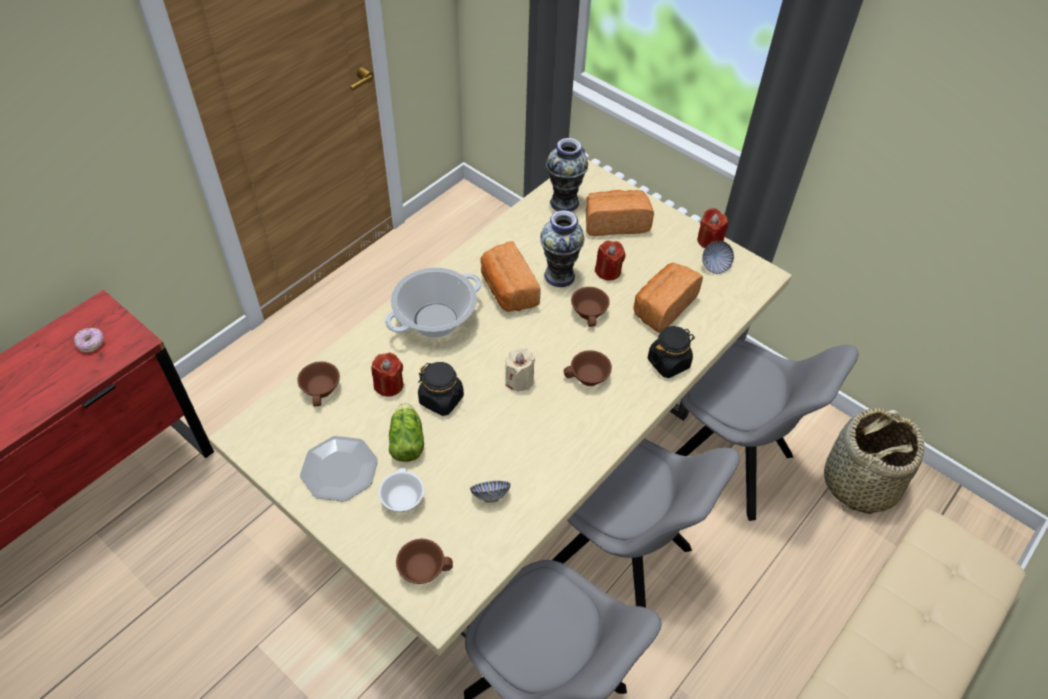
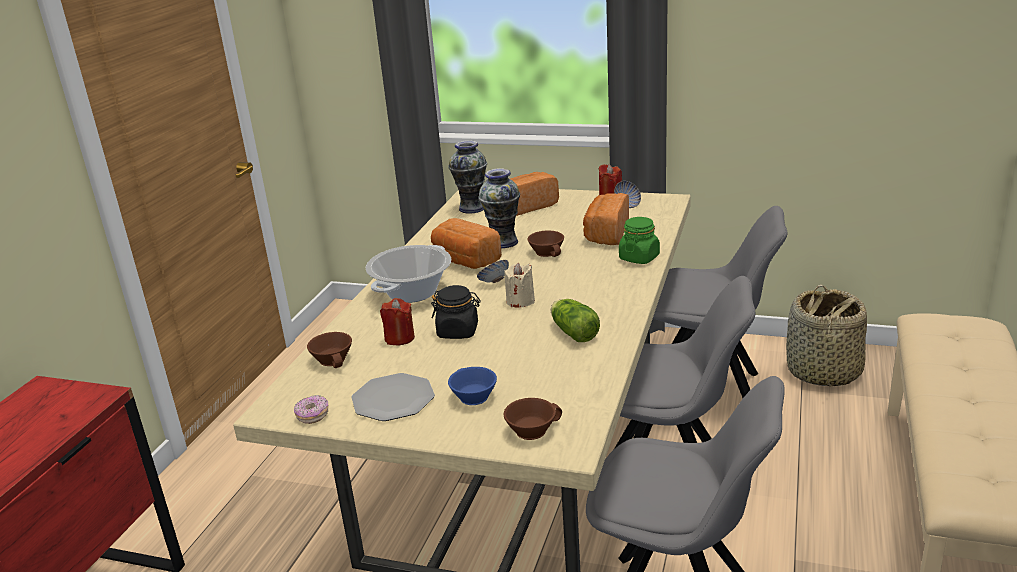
camera: 20 degrees left, 25 degrees down
donut [74,328,104,353] -> donut moved to [294,395,328,424]
white cup [378,468,424,512] -> blue cup [448,367,497,405]
lettuce [389,403,424,462] -> lettuce moved to [551,299,600,342]
bowl [470,481,511,503] -> bowl moved to [477,260,509,283]
brown cup [564,350,612,386] -> none
red candle [595,240,626,281] -> none
black jar [648,326,695,378] -> green jar [619,217,660,264]

